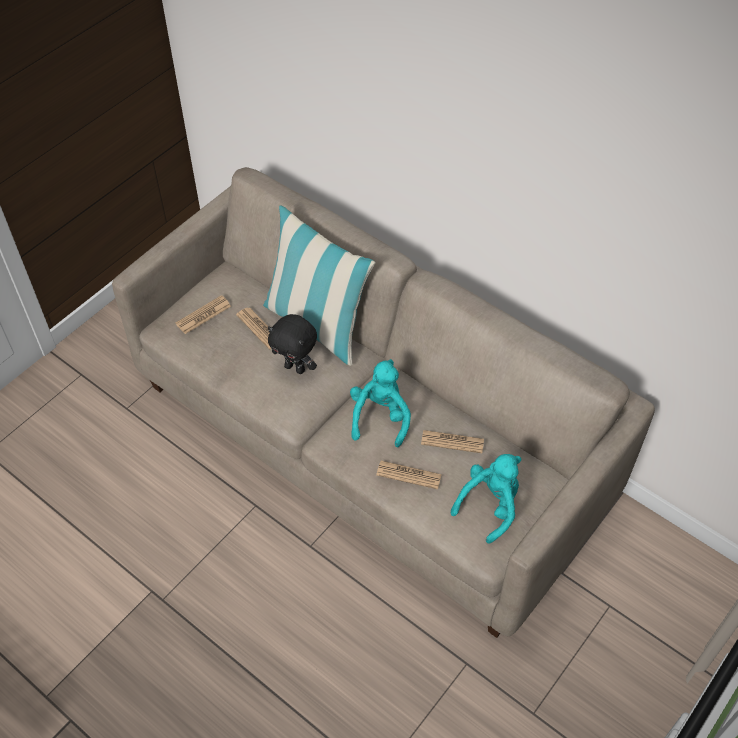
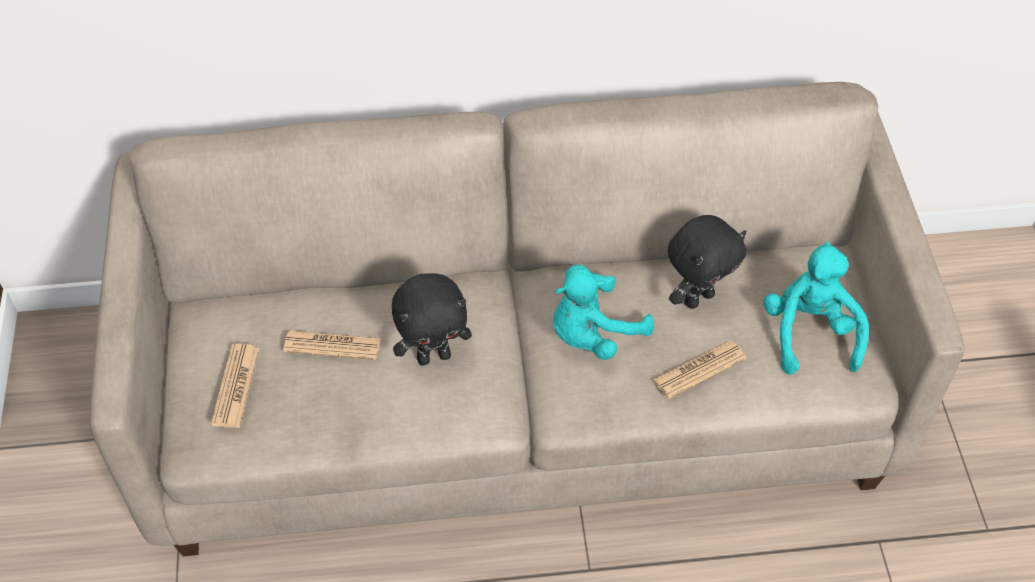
camera: 45 degrees left, 0 degrees up
pillow [263,205,376,366] -> none
turquoise plush toy [350,359,411,447] -> turquoise plush toy turned 90 degrees counterclockwise [553,265,654,360]
newspaper [421,430,484,453] -> black plush toy [668,215,746,309]

